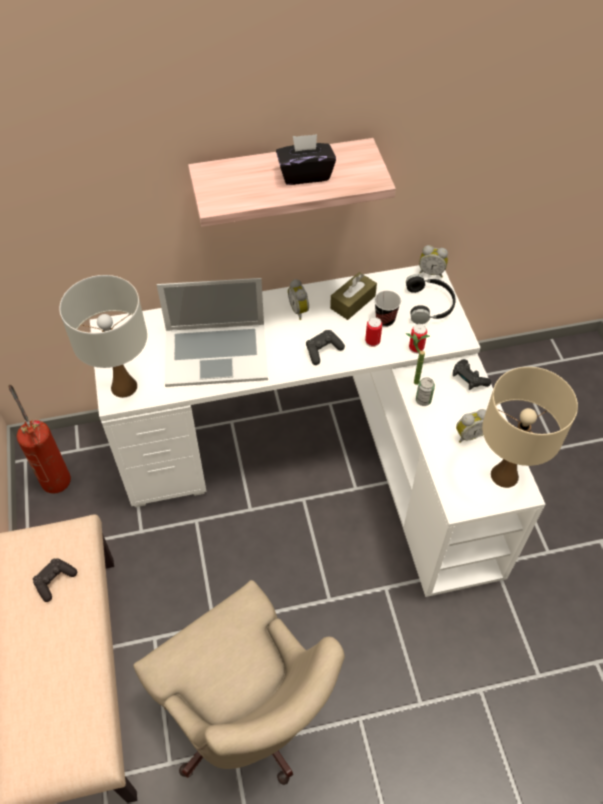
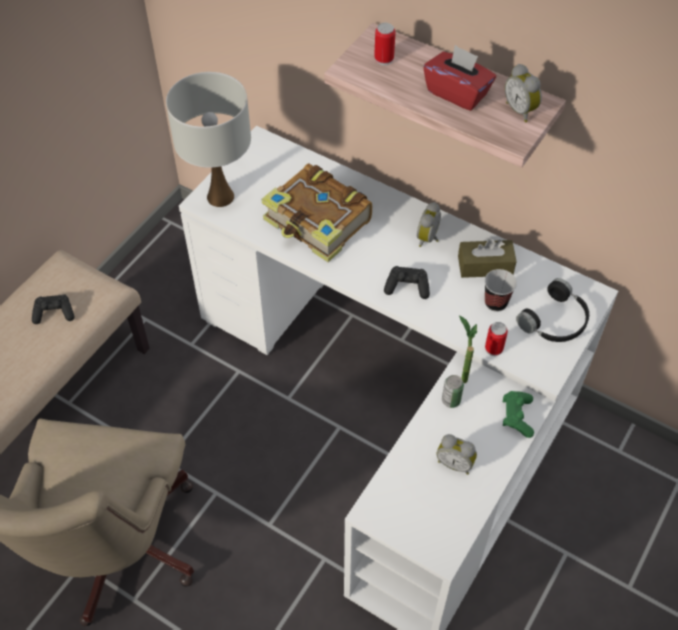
camera: 45 degrees right, 0 degrees up
fire extinguisher [8,385,71,494] -> none
laptop [157,278,268,387] -> book [261,164,372,262]
black tissue box [276,134,336,185] -> red tissue box [423,45,496,111]
can [365,317,382,347] -> can moved to [374,23,396,65]
alarm clock [419,245,448,278] -> alarm clock moved to [505,64,542,122]
black game controller [453,359,491,390] -> green game controller [503,391,534,438]
beige table lamp [482,367,578,488] -> none

